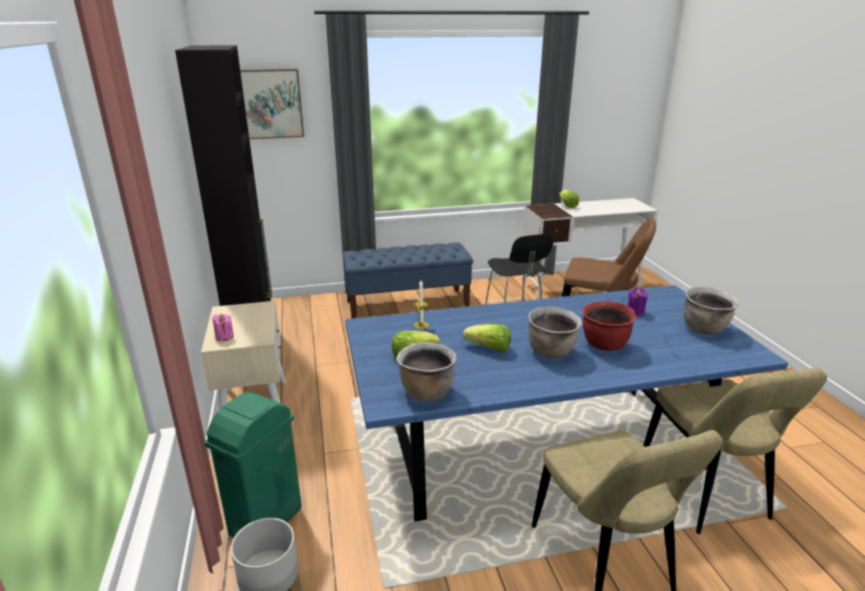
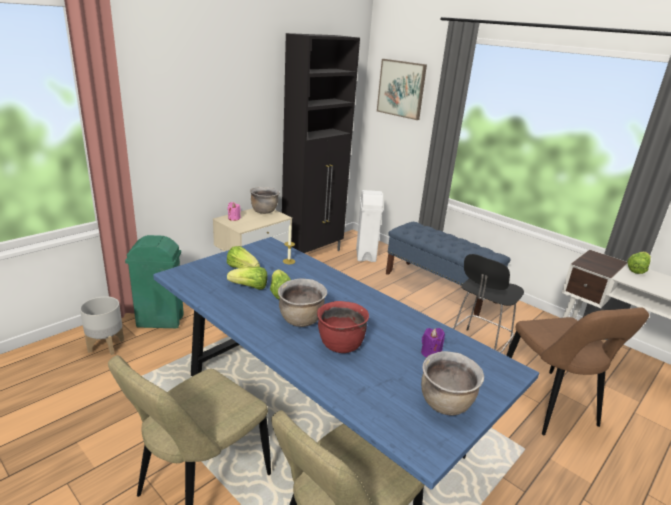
camera: 55 degrees right, 0 degrees up
brown cooking pot [397,342,456,402] -> brown cooking pot moved to [250,187,279,214]
none -> lettuce [227,267,268,289]
none -> white trash can [356,190,383,262]

